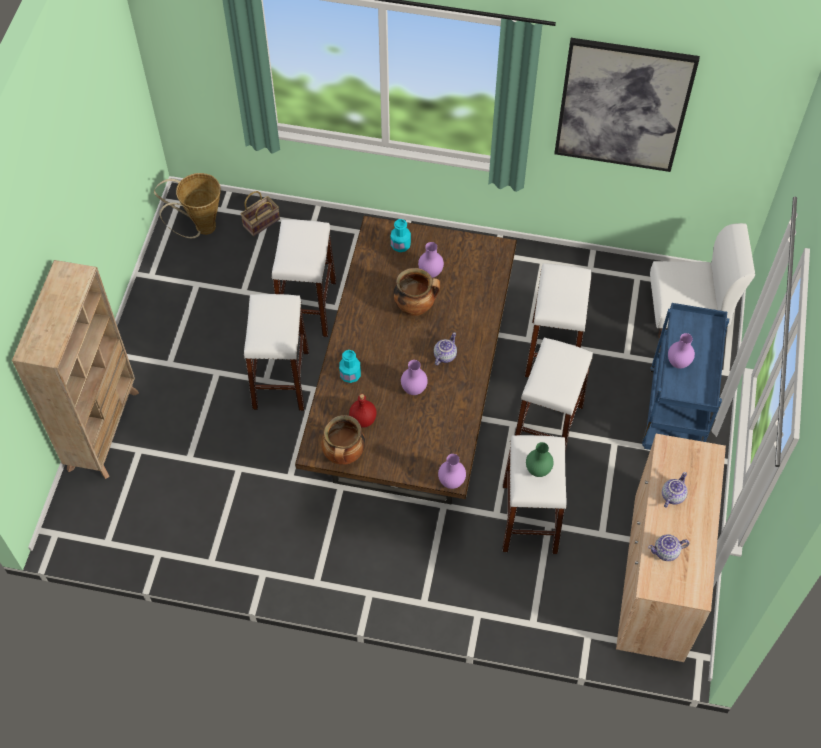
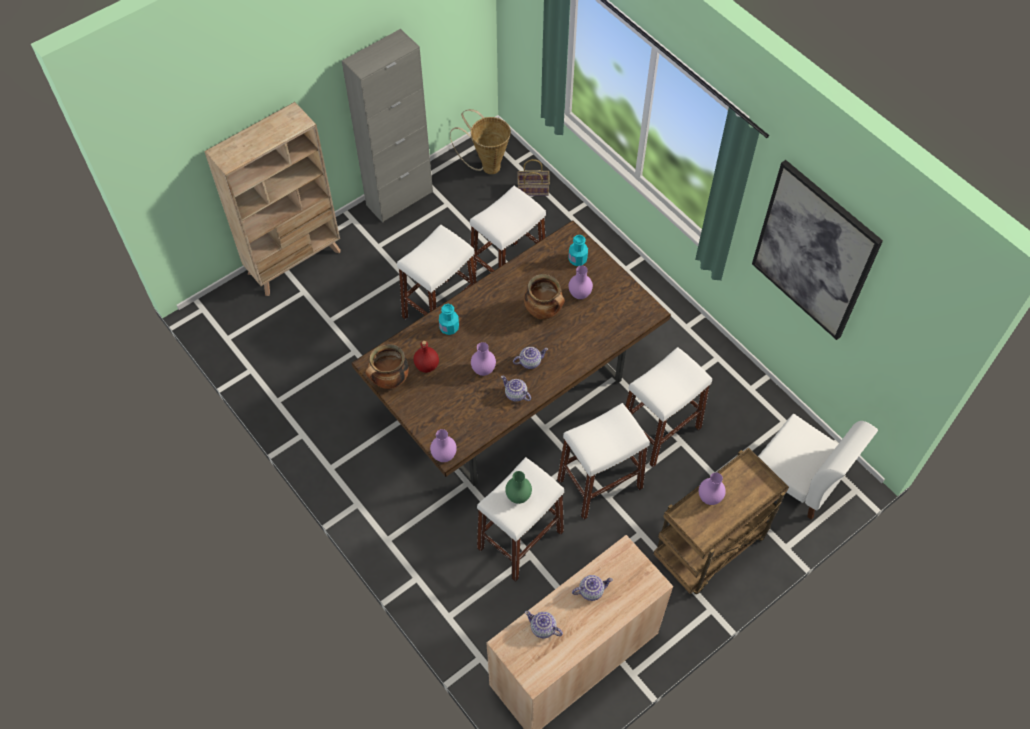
camera: 40 degrees right, 0 degrees up
blue cart [642,303,729,450] -> brown cart [654,447,789,594]
none -> grey cabinet [342,29,433,223]
none -> teapot [501,376,531,402]

